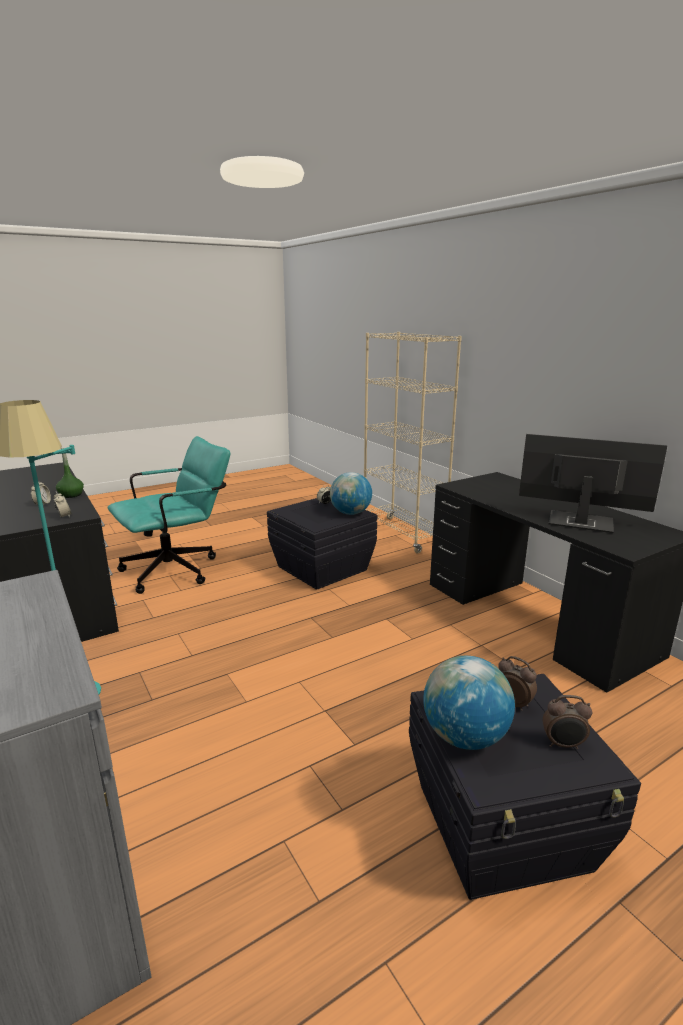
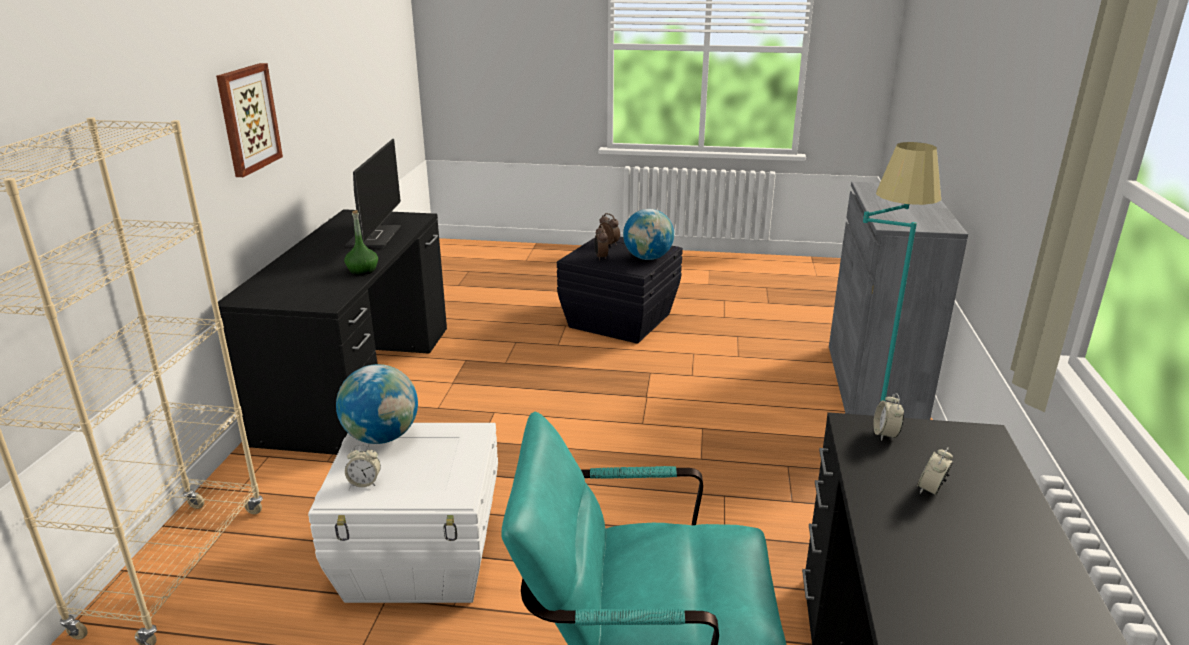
camera: 140 degrees left, 5 degrees up
green bottle [56,448,84,498] -> green bottle moved to [344,210,378,275]
black storage box [267,498,377,590] -> white storage box [308,423,498,603]
monitor [519,434,667,533] -> monitor turned 150 degrees counterclockwise [345,139,401,248]
none -> picture [216,63,283,177]

